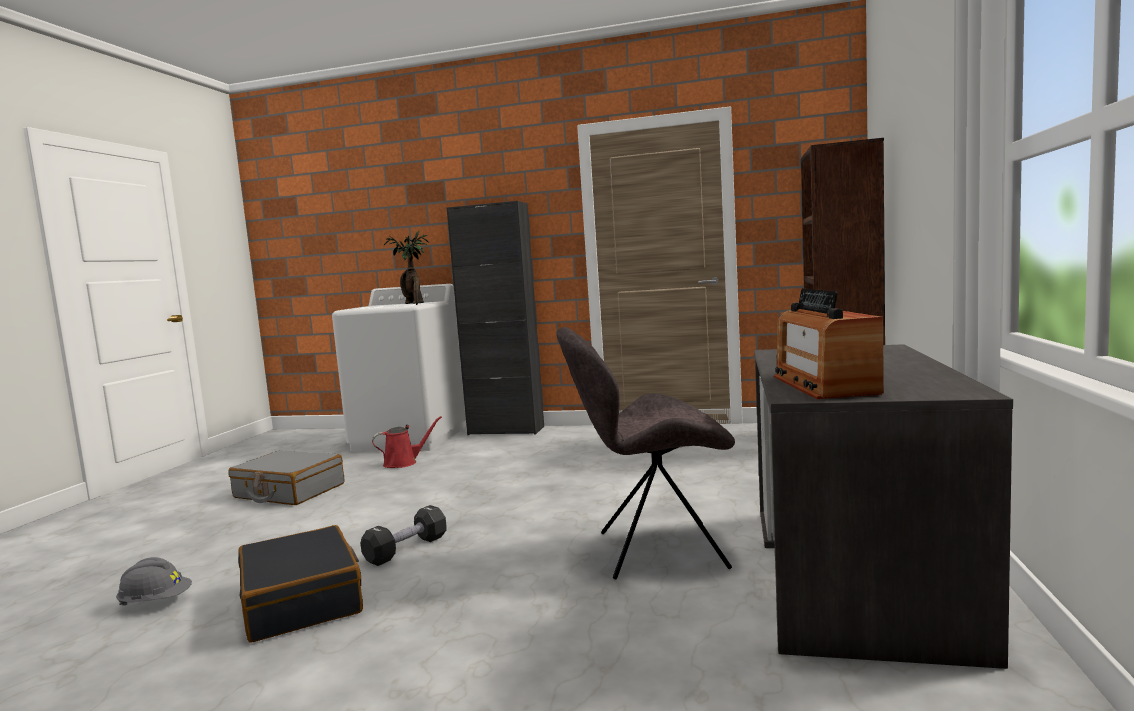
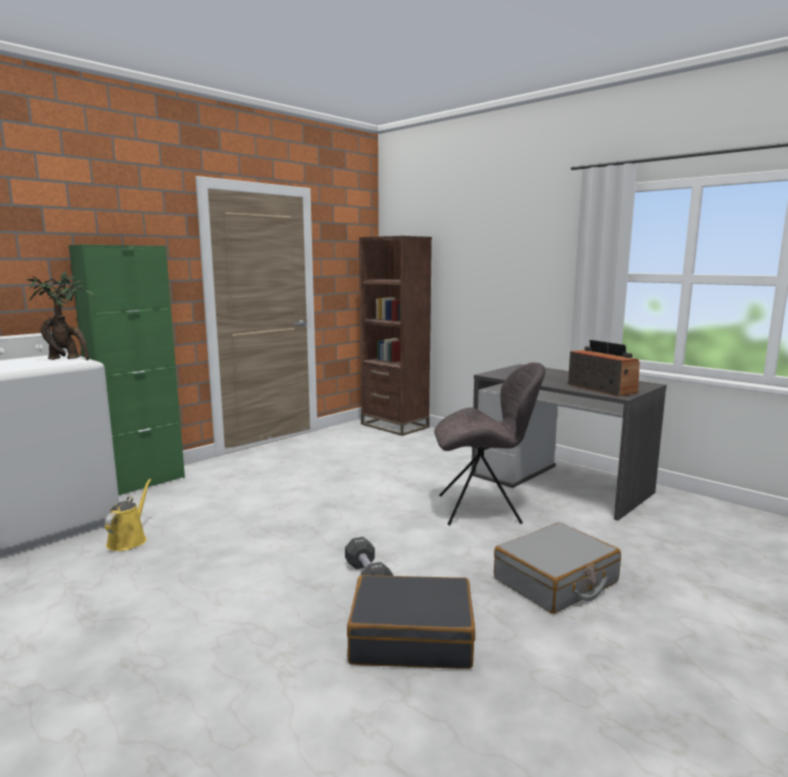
camera: 60 degrees left, 5 degrees up
grey hard hat [116,557,192,606] -> none
grey suitcase [228,450,344,505] -> grey suitcase moved to [494,522,621,614]
red watering can [372,416,442,468] -> yellow watering can [105,479,151,551]
black cabinet [447,201,544,435] -> green cabinet [69,244,185,495]
grey chair [556,327,735,579] -> grey chair turned 120 degrees counterclockwise [434,362,545,525]
radio [774,288,884,399] -> radio turned 150 degrees counterclockwise [568,340,640,397]

